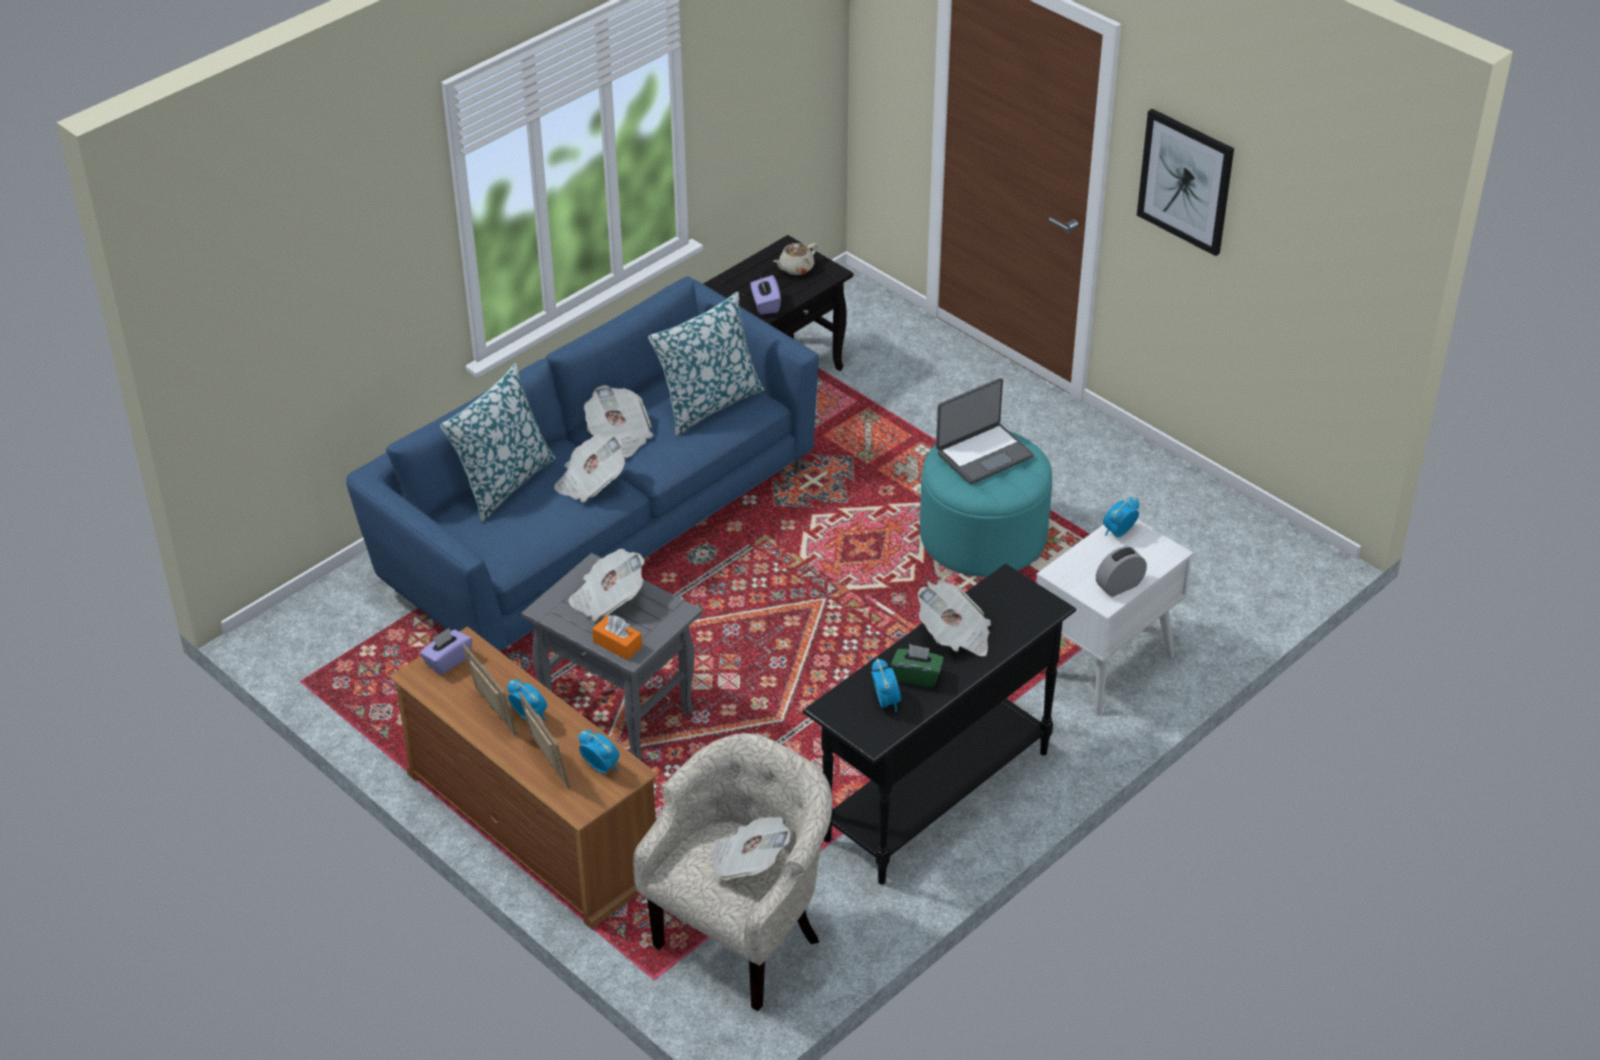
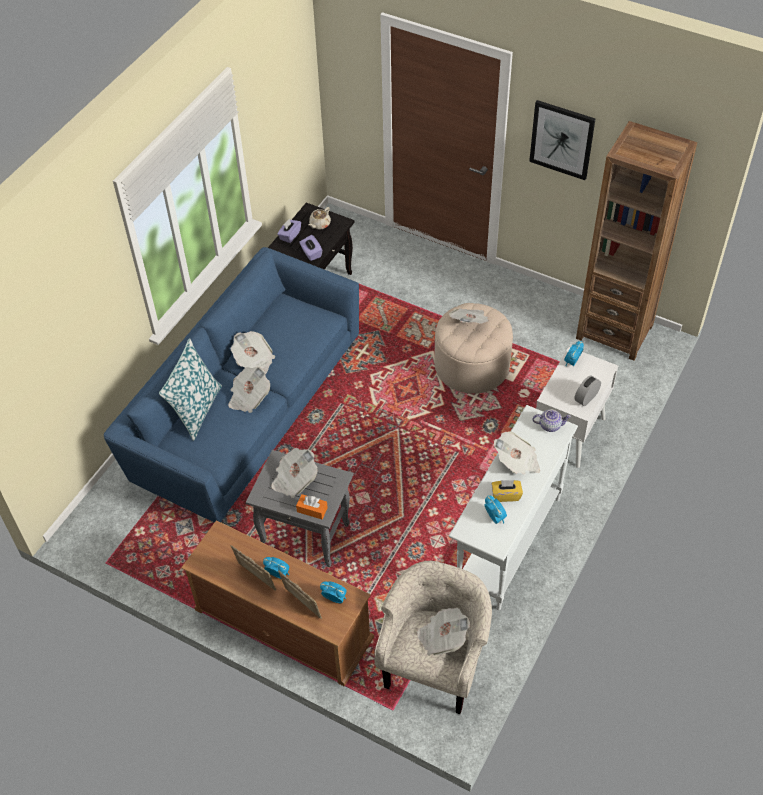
camera: 15 degrees left, 10 degrees up
purple tissue box [420,628,472,675] -> purple tissue box moved to [277,219,301,243]
pillow [648,292,764,436] -> none
black console table [802,563,1076,885] -> white console table [448,405,578,610]
green tissue box [891,644,944,687] -> yellow tissue box [492,480,523,502]
turquoise ottoman [920,431,1052,577] -> beige ottoman [434,303,513,394]
laptop [936,378,1034,485] -> newspaper [449,308,489,323]
none -> teapot [532,409,571,432]
none -> brown bookcase [576,121,697,361]

